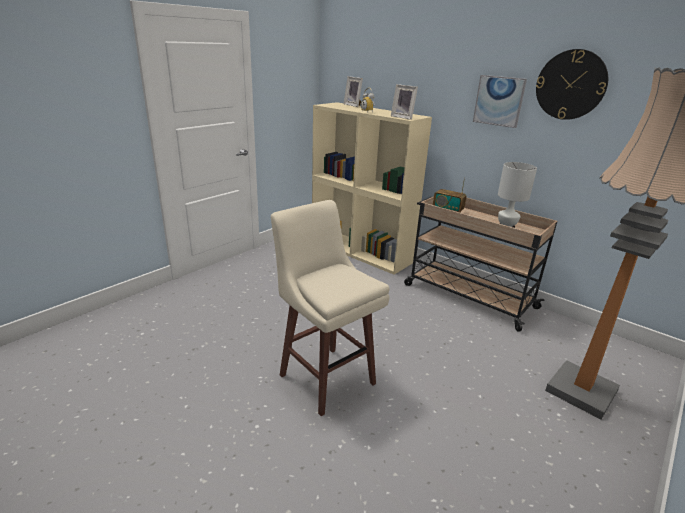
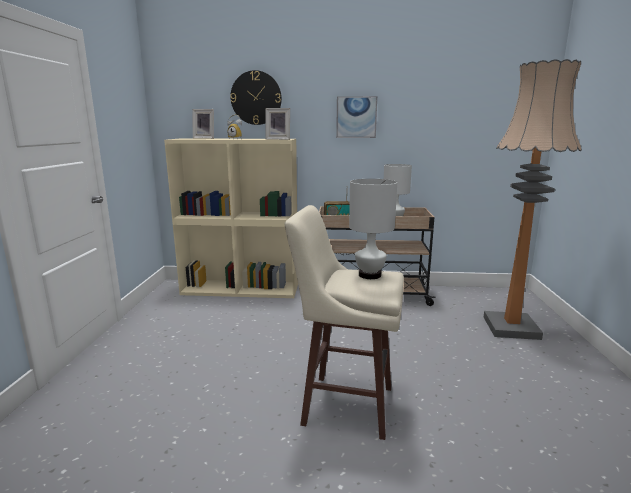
camera: 35 degrees left, 10 degrees down
wall clock [536,49,608,120] -> wall clock moved to [230,70,282,125]
none -> white table lamp [349,179,397,279]

